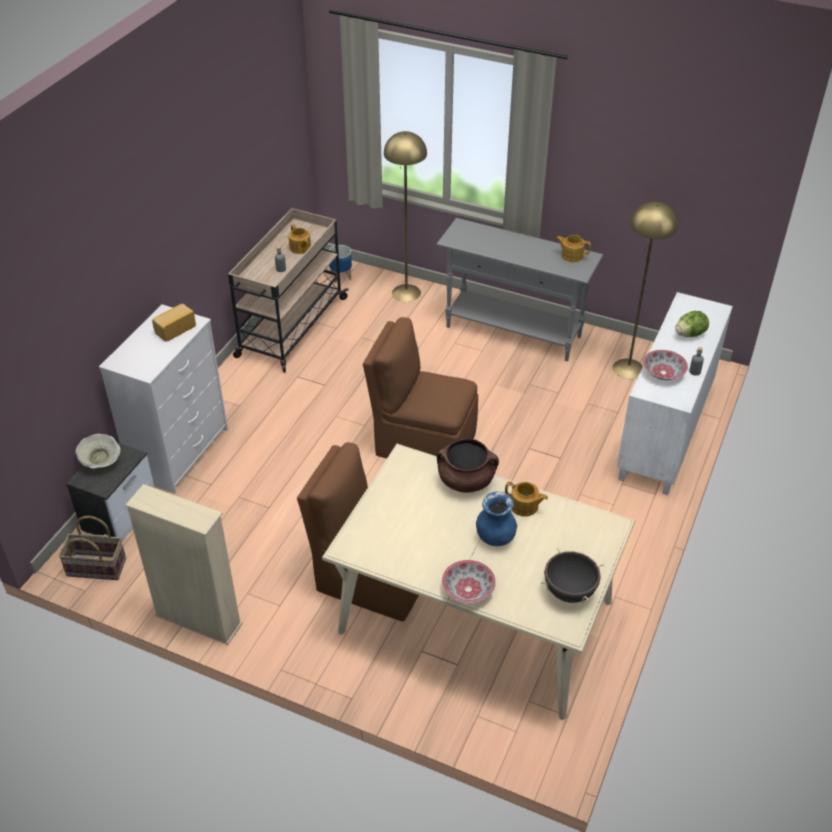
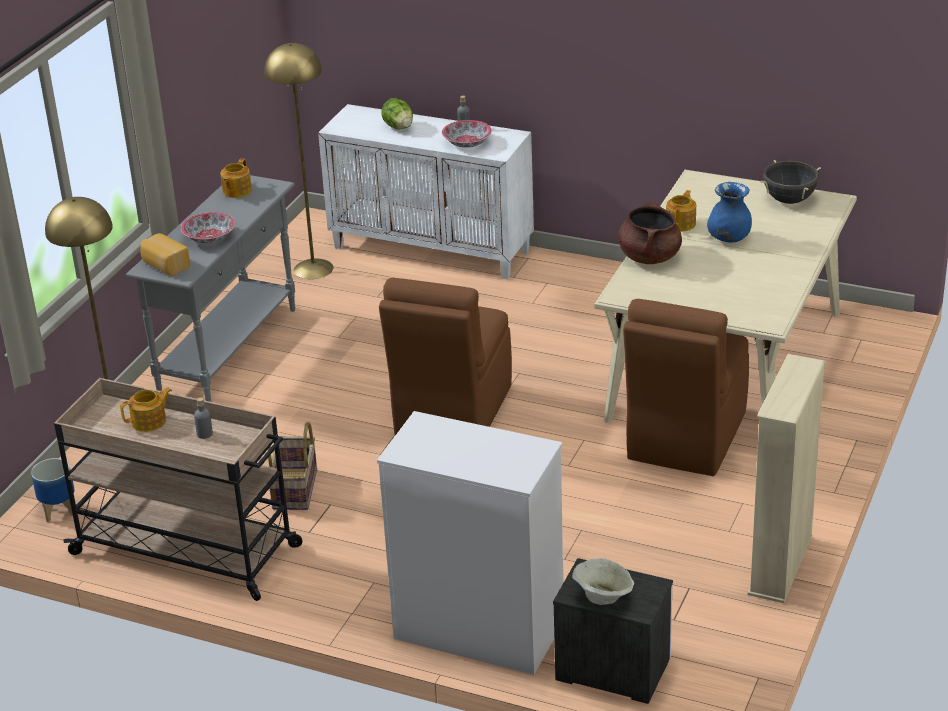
camera: 90 degrees left, 10 degrees down
basket [58,516,126,580] -> basket moved to [268,422,317,510]
bread [152,304,196,342] -> bread moved to [140,233,190,276]
bowl [442,560,496,603] -> bowl moved to [181,212,235,243]

